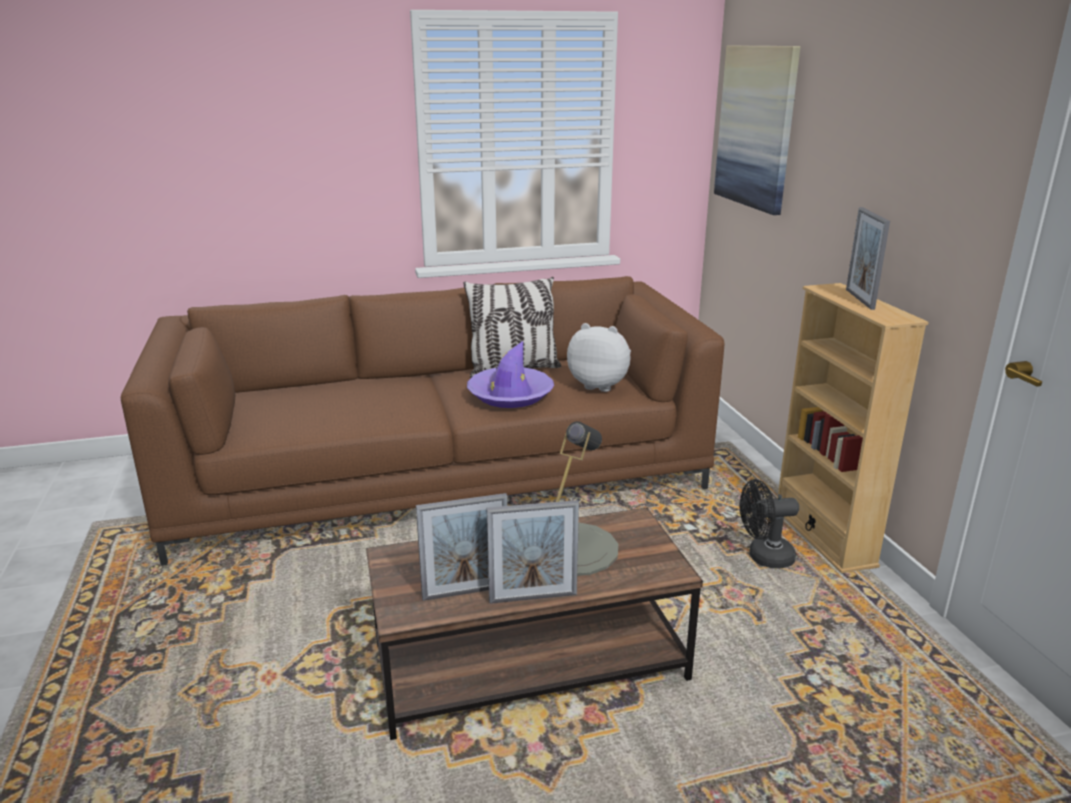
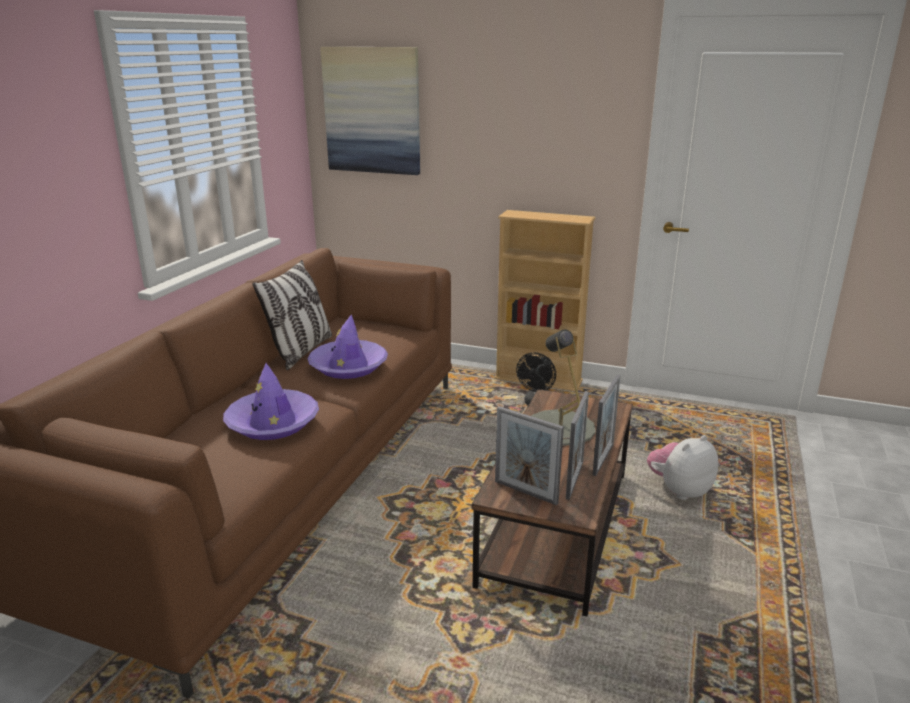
camera: 55 degrees left, 0 degrees up
plush toy [567,323,631,392] -> plush toy moved to [647,435,718,500]
picture frame [846,207,890,310] -> picture frame moved to [495,406,564,505]
none -> purple hat [223,363,319,440]

